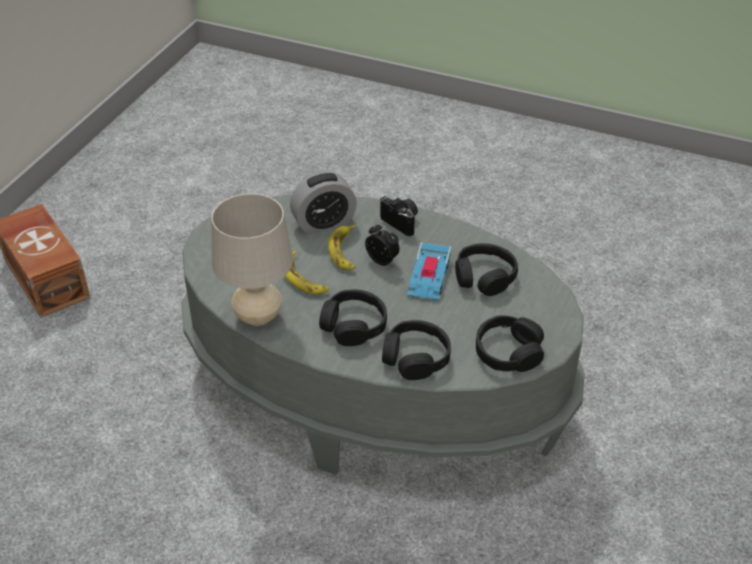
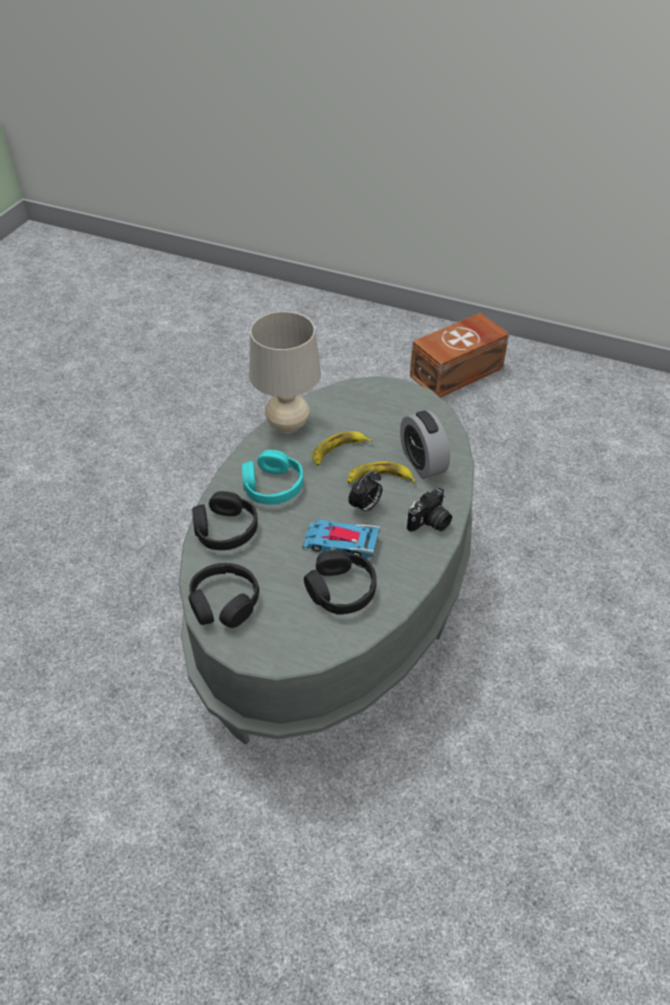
camera: 90 degrees right, 5 degrees up
black headphones [319,290,387,346] -> turquoise headphones [242,450,303,505]

